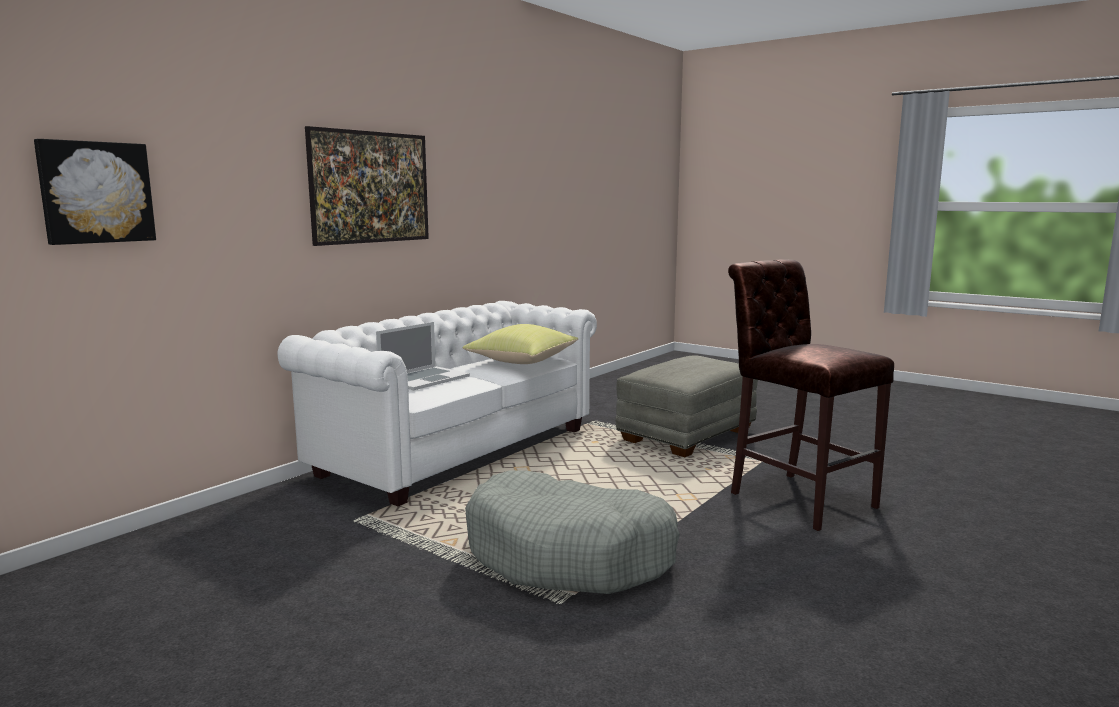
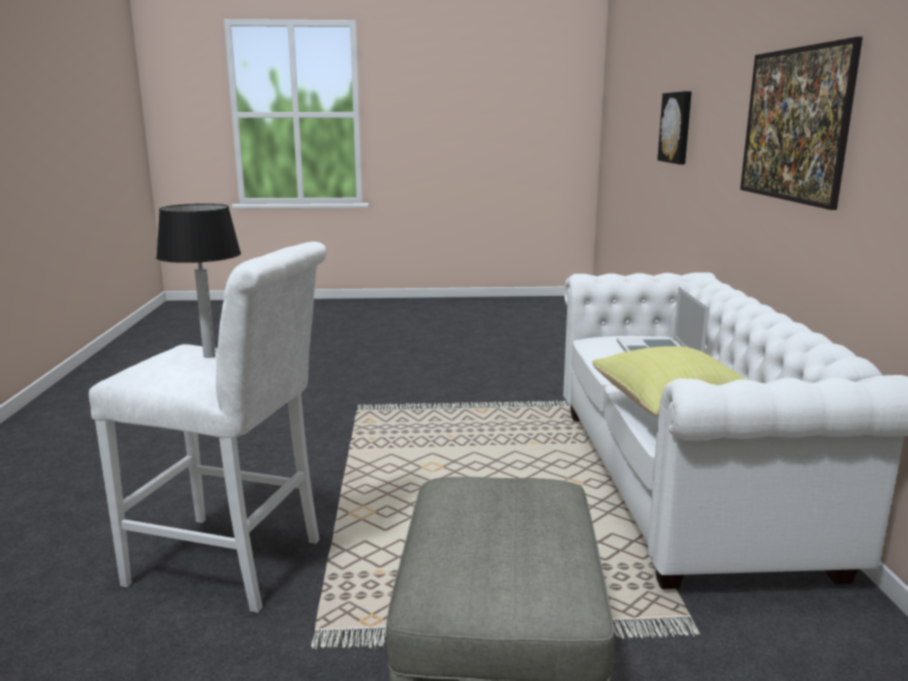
camera: 140 degrees right, 5 degrees up
grey dog bed [465,470,680,594] -> none
brown stool [728,259,894,531] -> white stool [89,242,327,613]
none -> table lamp [156,204,241,358]

